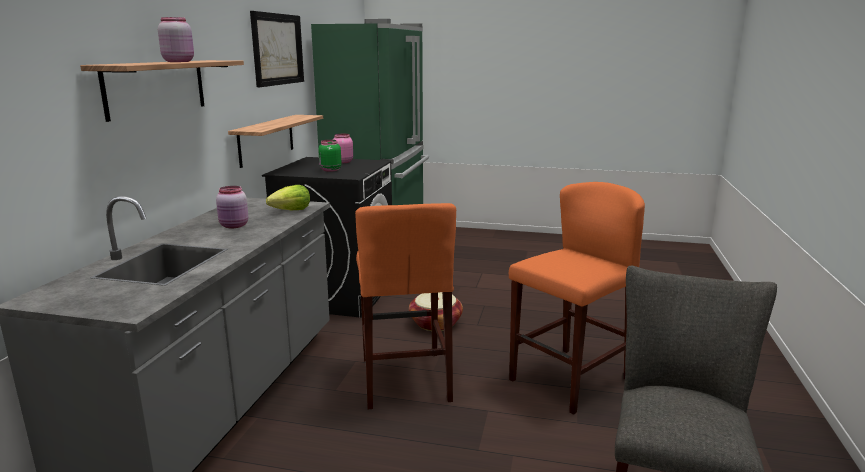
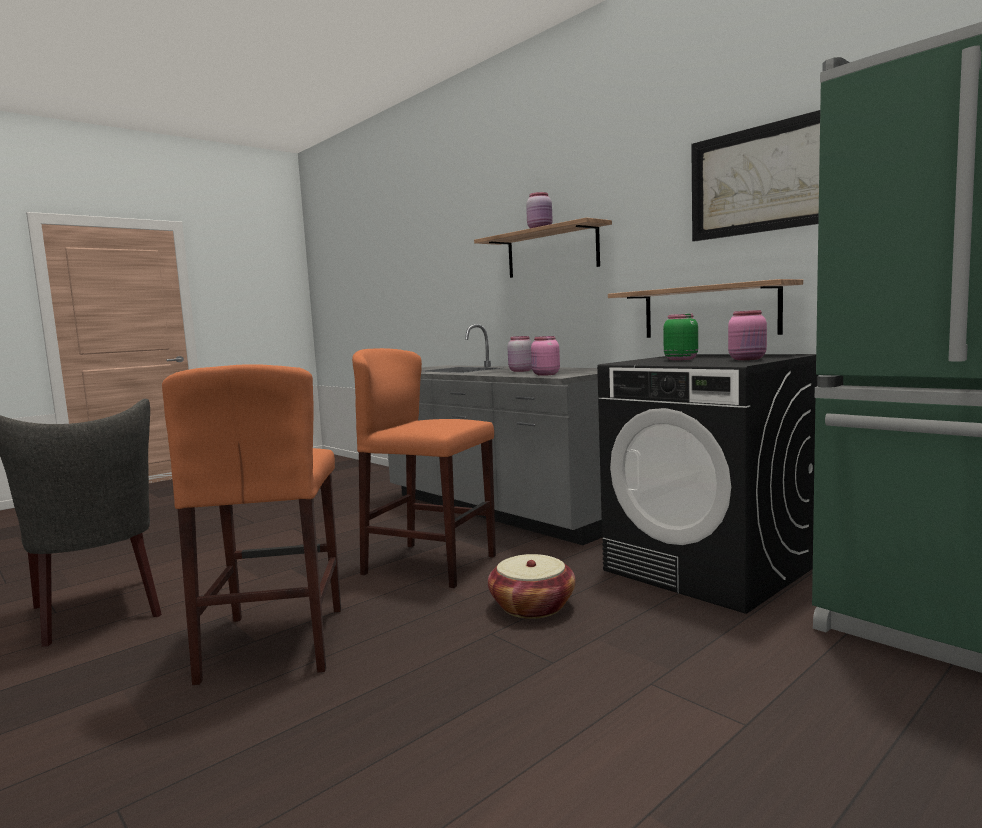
camera: 125 degrees right, 10 degrees down
lettuce [266,185,310,210] -> pink jar [531,336,560,376]

